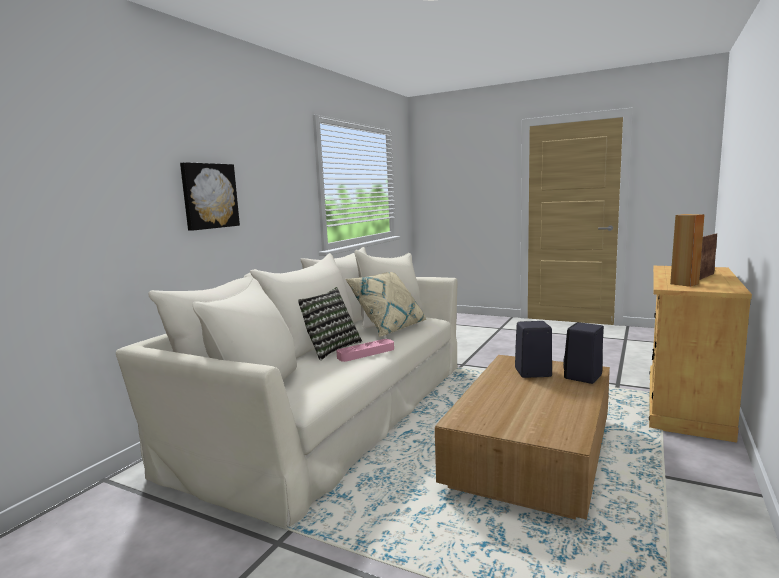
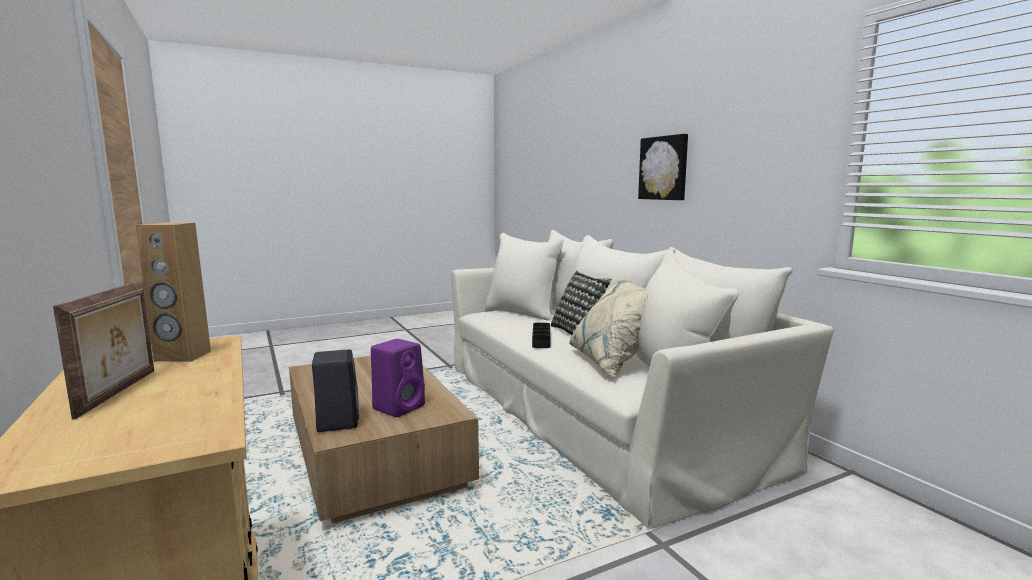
camera: 125 degrees right, 0 degrees up
pink tray [336,339,394,362] -> black tray [532,323,551,348]
black speaker [515,321,552,378] -> purple speaker [371,339,425,417]

